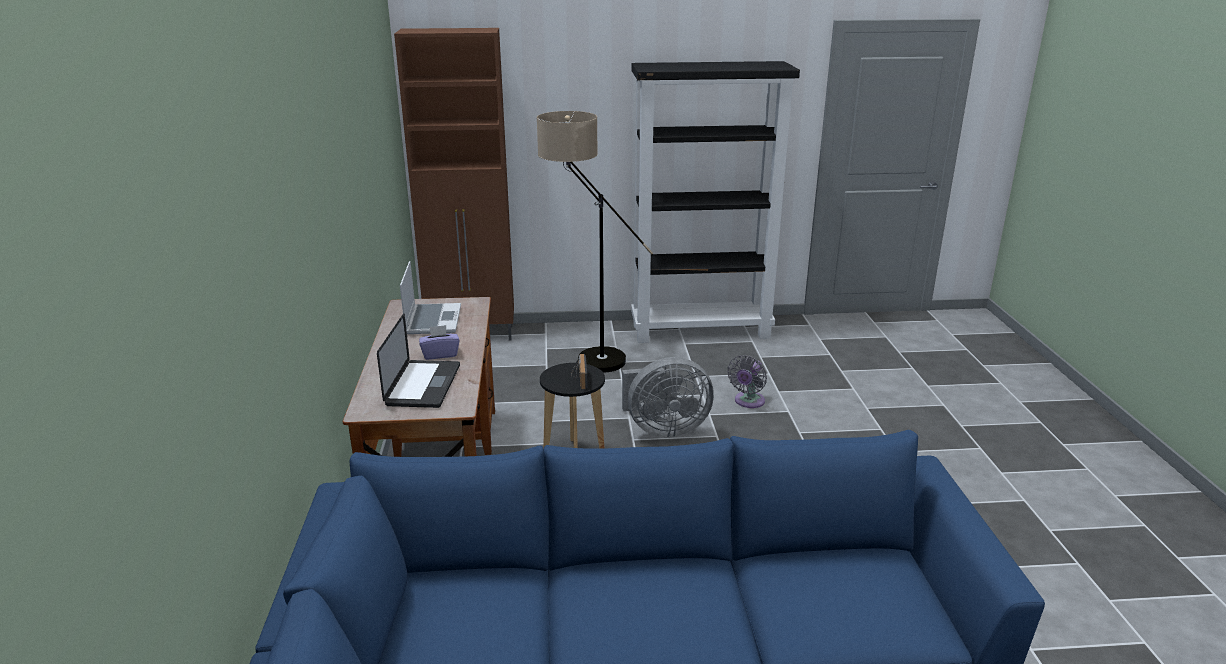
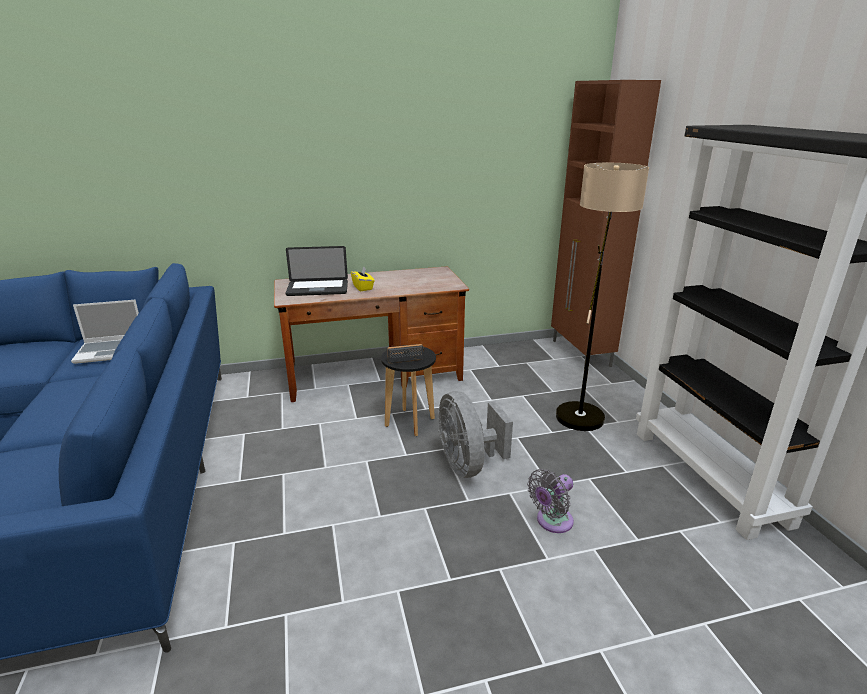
camera: 80 degrees right, 0 degrees up
laptop [400,261,461,334] -> laptop moved to [71,300,139,364]
purple tissue box [419,325,460,360] -> yellow tissue box [351,266,375,291]
grey fan [727,355,767,408] -> grey fan turned 60 degrees counterclockwise [527,469,574,533]

